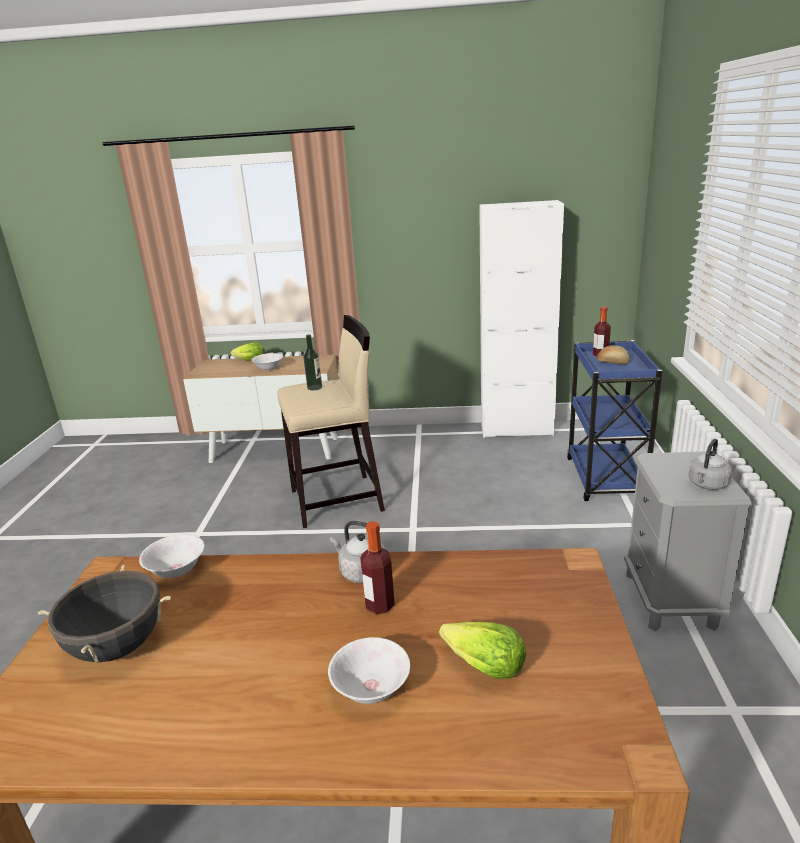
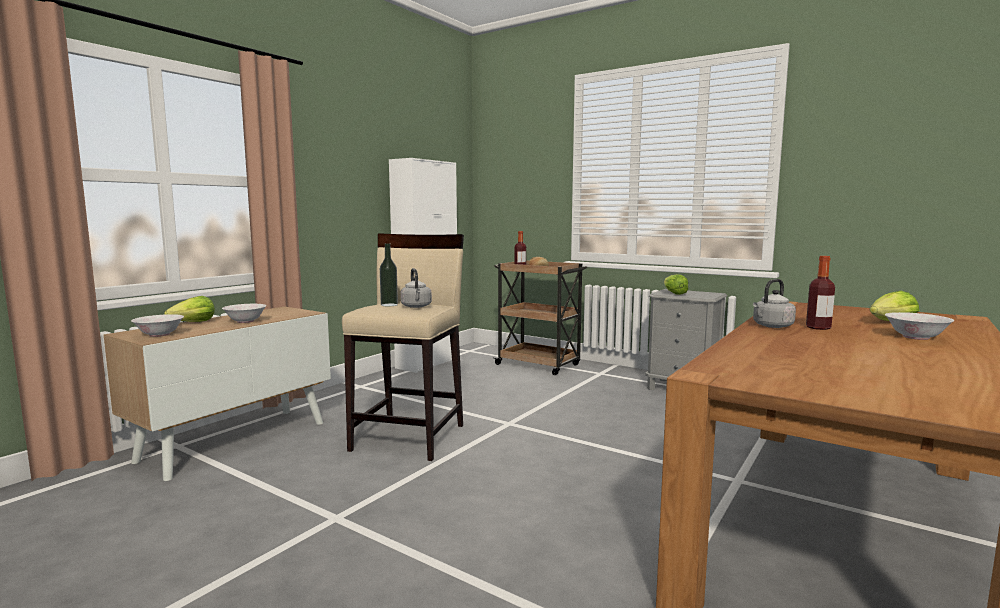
camera: 60 degrees left, 15 degrees down
black cooking pot [38,565,171,663] -> none
white bowl [139,534,204,578] -> white bowl moved to [131,314,184,337]
blue cart [567,340,662,501] -> brown cart [493,260,587,375]
grey kettle [688,439,732,490] -> grey kettle moved to [401,268,432,308]
none -> lettuce [664,274,688,295]

